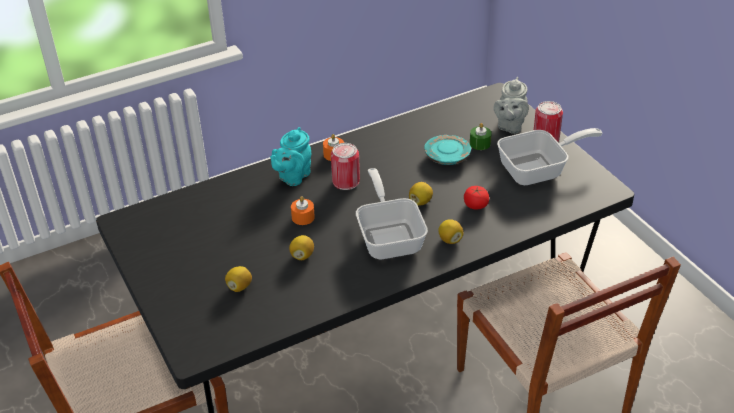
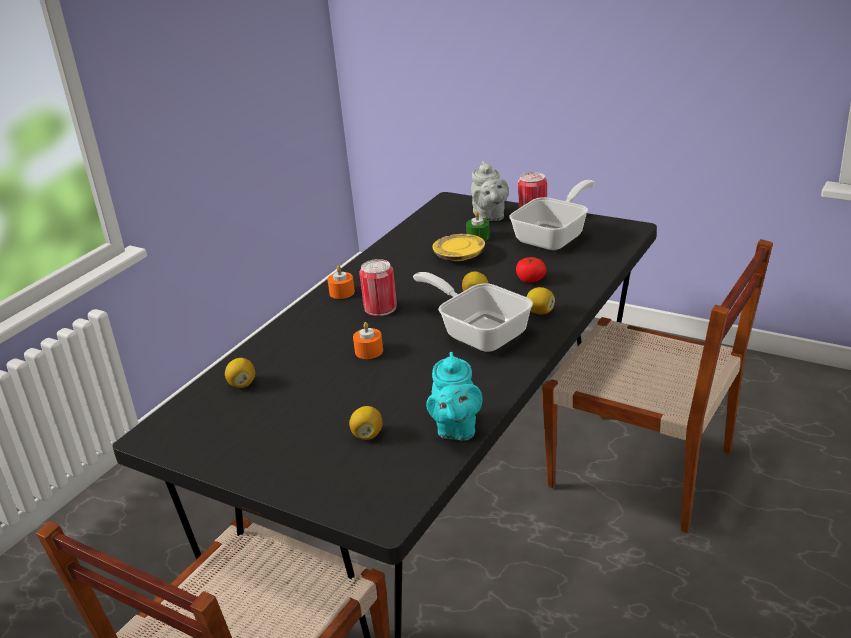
camera: 30 degrees left, 10 degrees down
turquoise teapot [270,127,311,186] -> turquoise teapot moved to [426,352,482,441]
lemon [289,235,314,260] -> lemon moved to [225,358,255,388]
turquoise plate [424,135,471,165] -> yellow plate [432,234,485,261]

